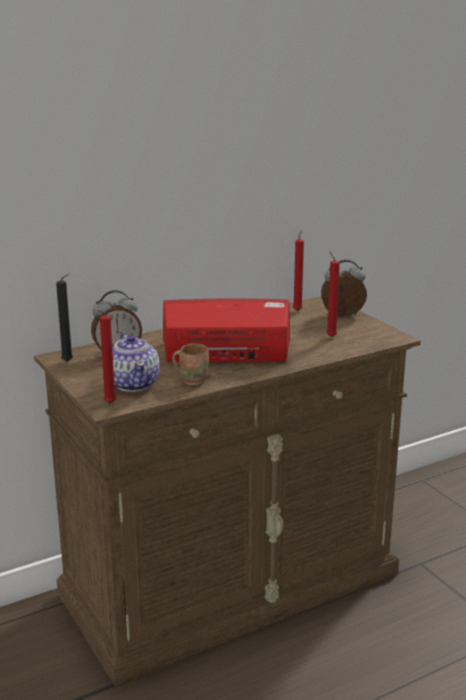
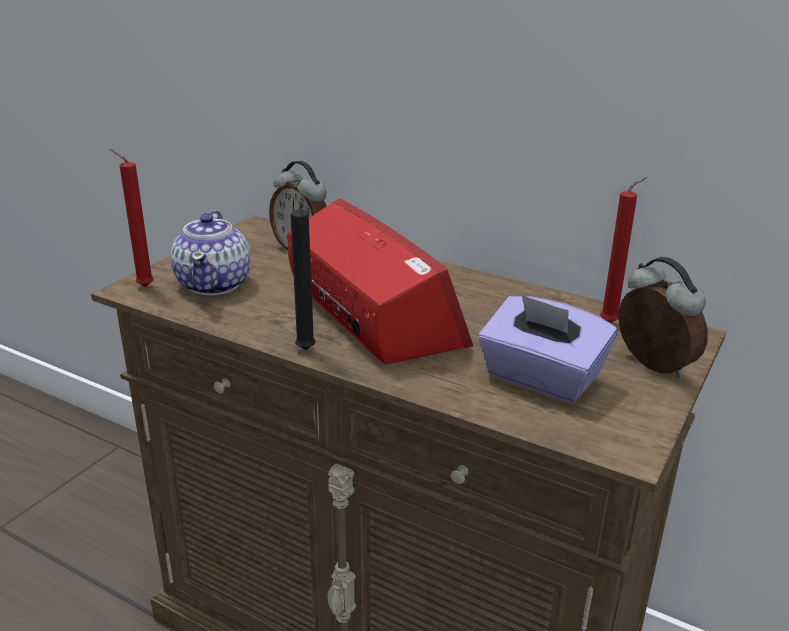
camera: 60 degrees right, 5 degrees up
black candle [56,274,73,362] -> black candle moved to [290,202,316,350]
teapot [112,333,160,392] -> teapot turned 45 degrees counterclockwise [171,211,250,296]
brown mug [172,343,209,385] -> none
red candle [326,251,340,337] -> purple tissue box [478,294,617,403]

